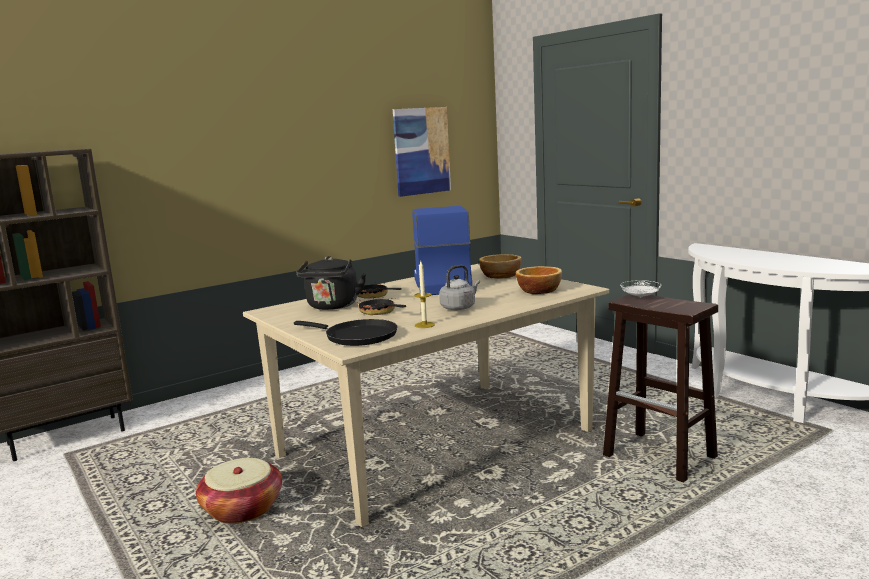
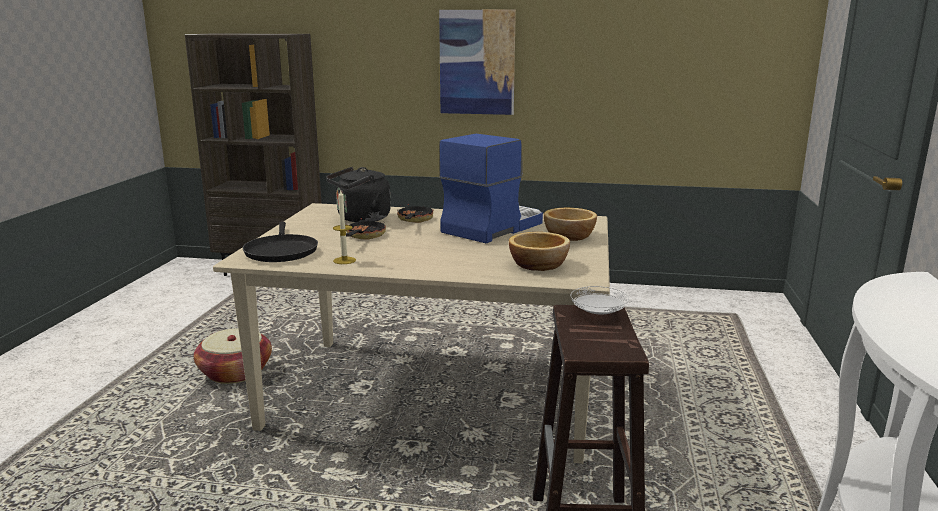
camera: 45 degrees right, 5 degrees up
picture [393,107,451,197] -> picture moved to [439,10,516,115]
grey kettle [439,265,480,310] -> none

